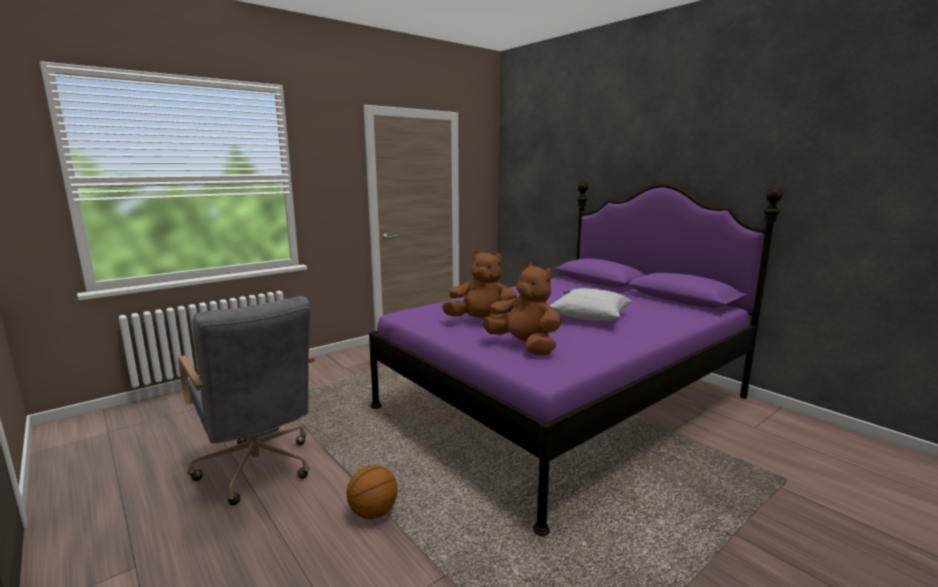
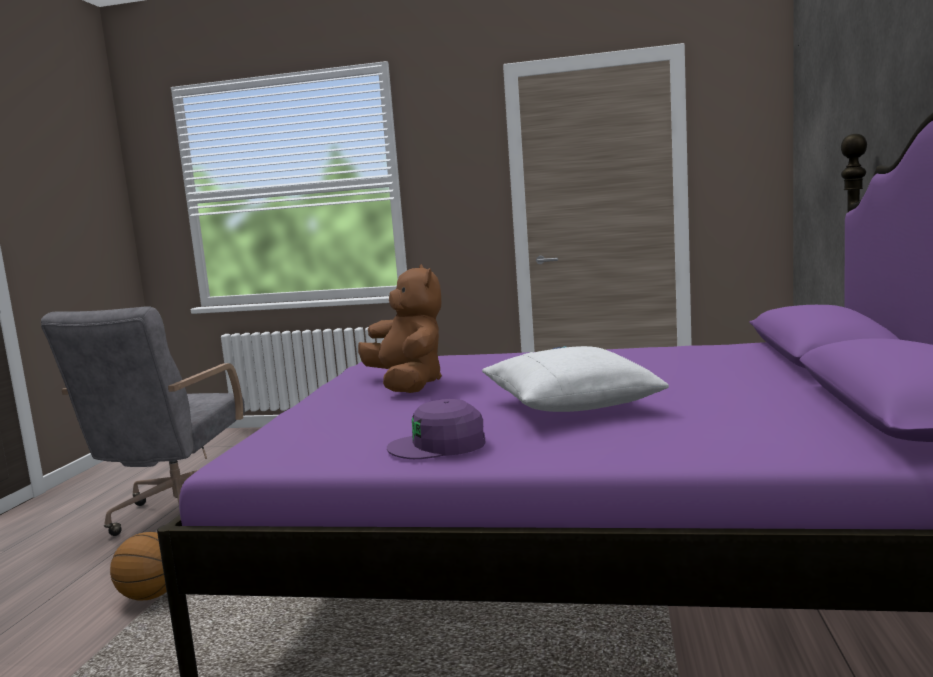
camera: 50 degrees right, 5 degrees down
brown plush toy [483,263,561,355] -> none
none -> purple cap [387,399,485,459]

